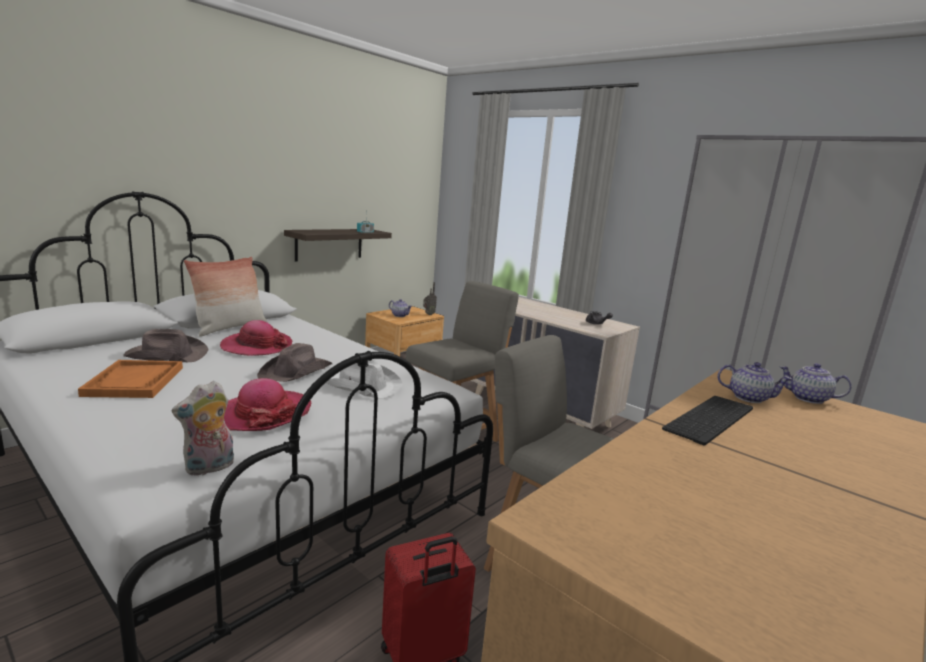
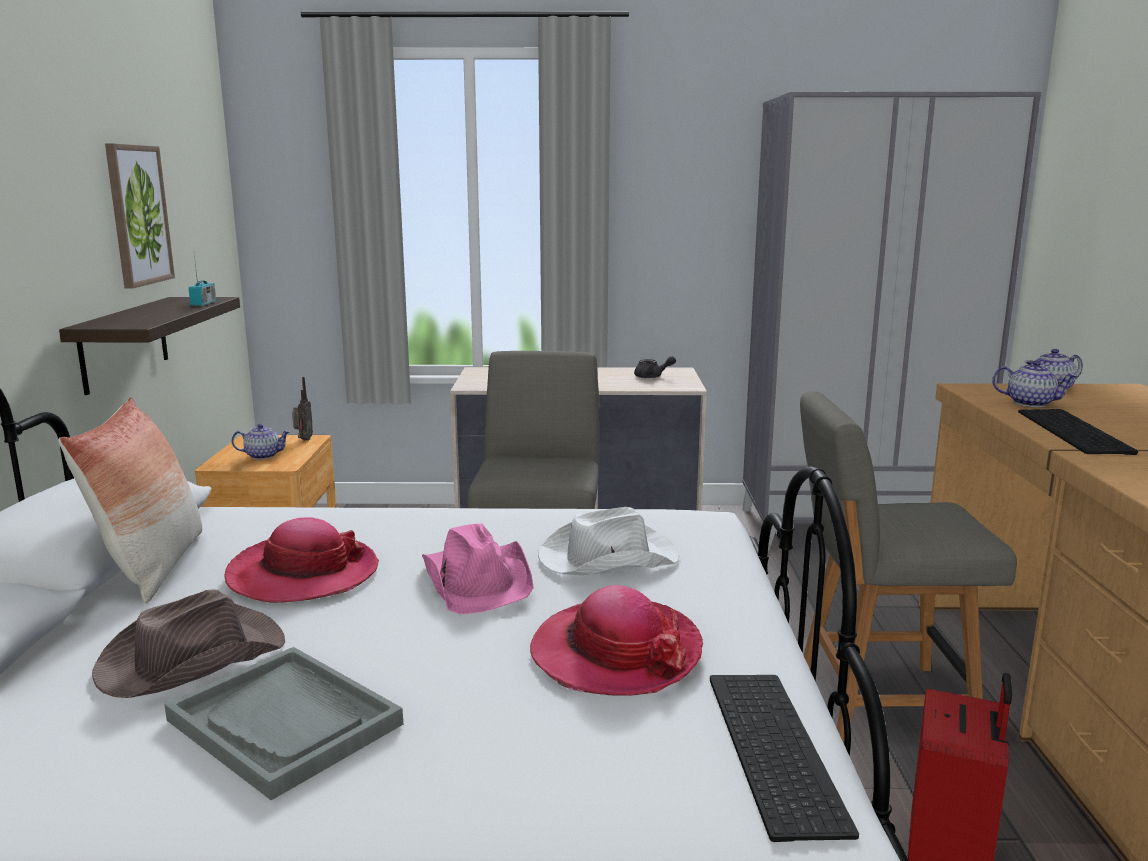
camera: 40 degrees left, 0 degrees up
orange tray [78,360,183,398] -> grey tray [164,647,403,800]
plush toy [172,381,234,476] -> keyboard [710,675,859,842]
brown hat [257,343,333,382] -> pink hat [422,523,534,614]
teapot [717,362,792,403] -> teapot turned 45 degrees clockwise [992,361,1077,407]
none -> picture [105,144,175,289]

